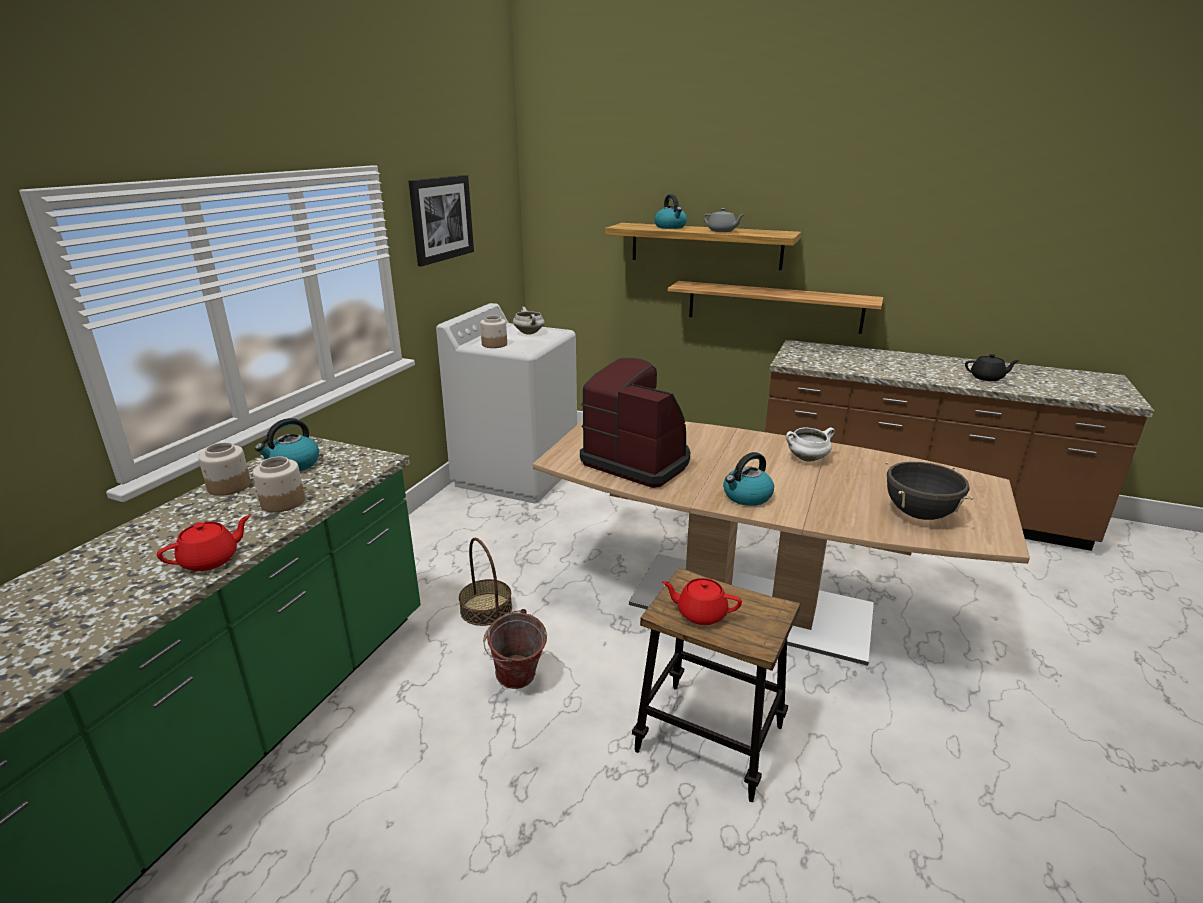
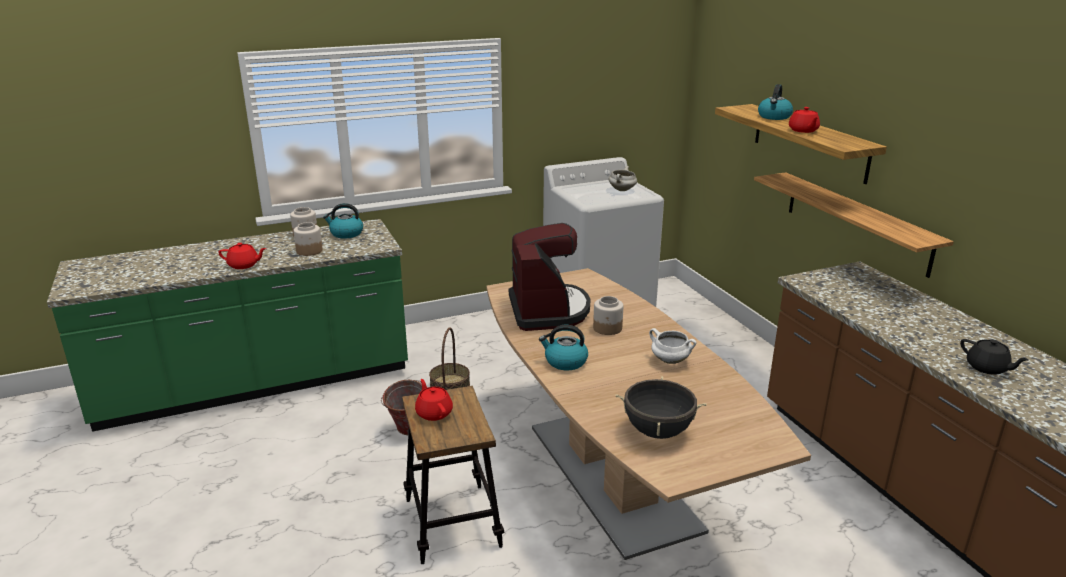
camera: 45 degrees right, 0 degrees up
picture [409,175,474,266] -> none
jar [480,316,507,348] -> jar moved to [593,296,623,335]
grey teapot [704,208,744,232] -> red teapot [789,107,820,133]

